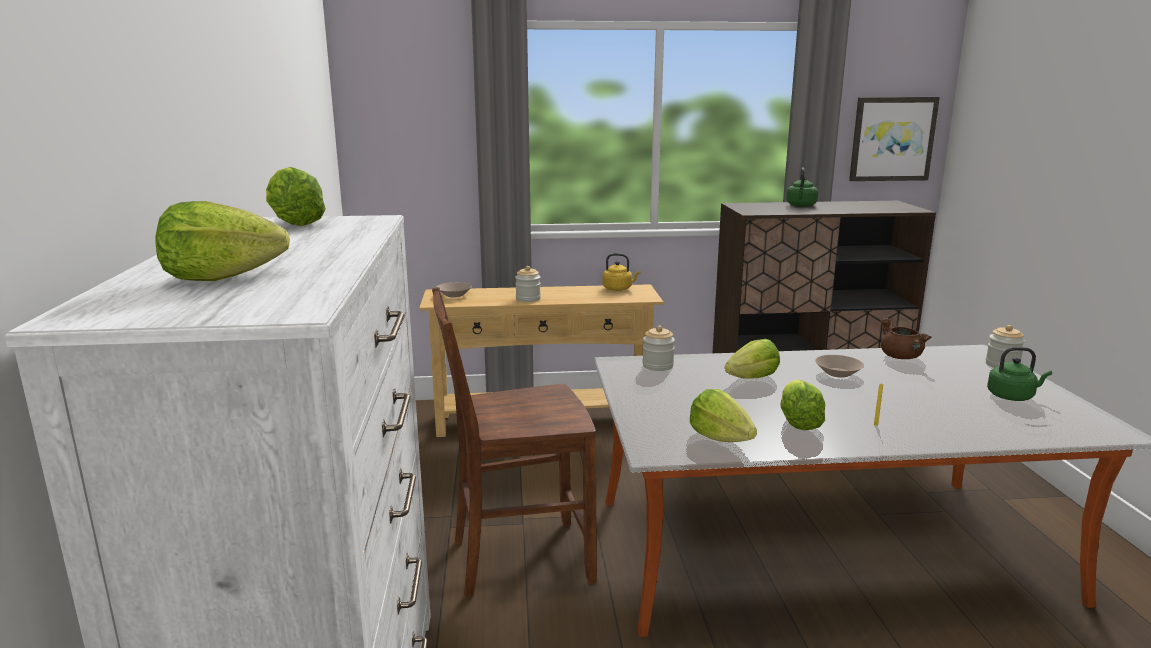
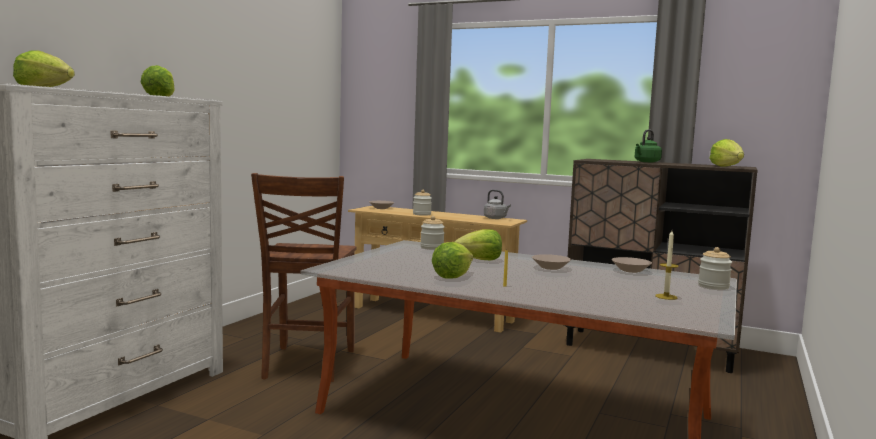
camera: 30 degrees right, 10 degrees down
brown chair [432,287,597,598] -> brown chair turned 105 degrees counterclockwise [251,173,357,382]
yellow kettle [602,253,641,291] -> grey kettle [484,190,511,219]
lettuce [690,389,757,442] -> lettuce moved to [710,139,744,167]
picture [849,97,940,181] -> none
brown cooking pot [880,318,931,359] -> beige bowl [612,257,652,273]
green kettle [987,347,1052,401] -> candle [655,230,678,300]

